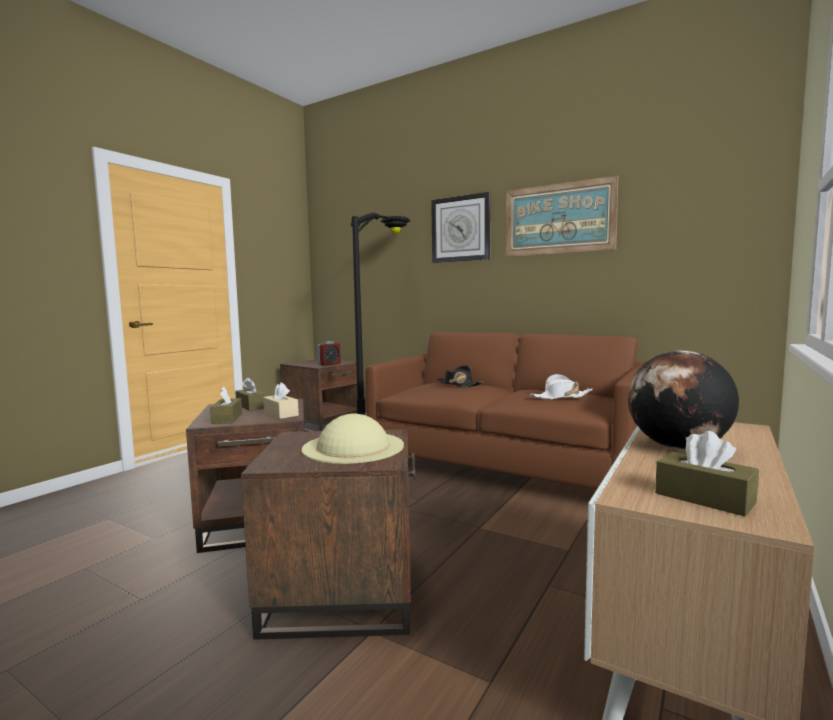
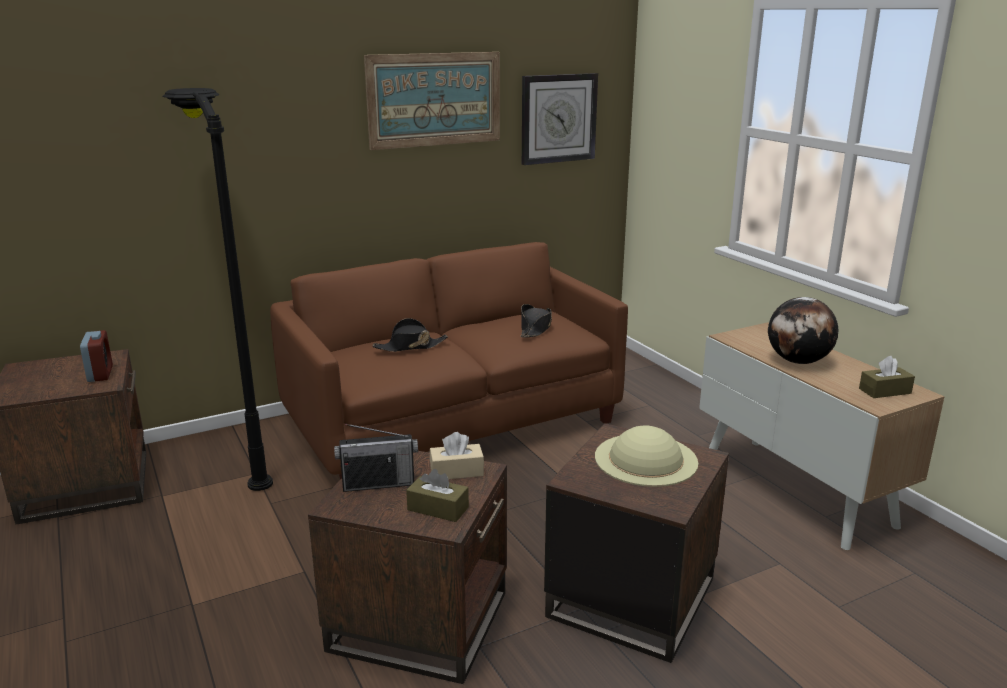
camera: 60 degrees left, 15 degrees up
brown tissue box [235,377,267,411] -> radio [334,424,418,492]
wall clock [431,192,490,263] -> wall clock moved to [522,73,598,165]
white hat [530,374,592,399] -> black hat [521,304,552,338]

